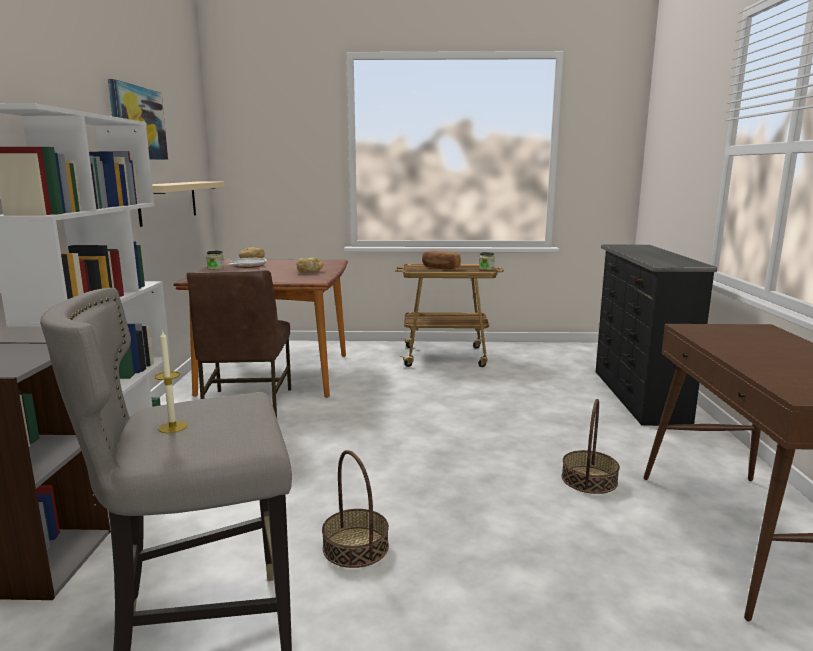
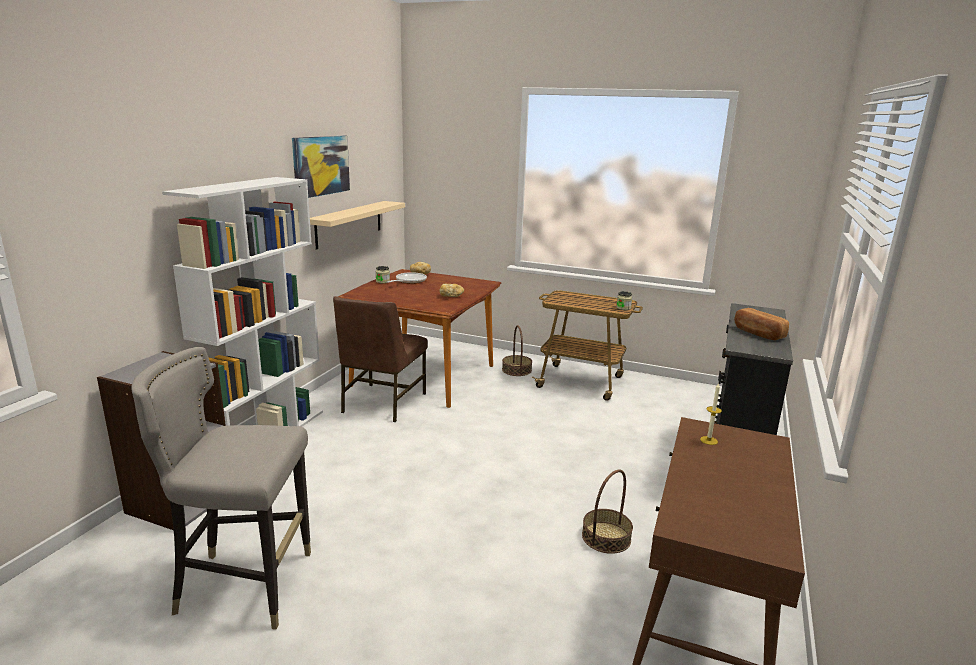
camera: 20 degrees right, 5 degrees up
candle [155,329,187,433] -> candle moved to [700,383,722,445]
basket [322,450,389,568] -> basket moved to [502,325,532,376]
bread [422,250,461,269] -> bread moved to [734,308,789,340]

